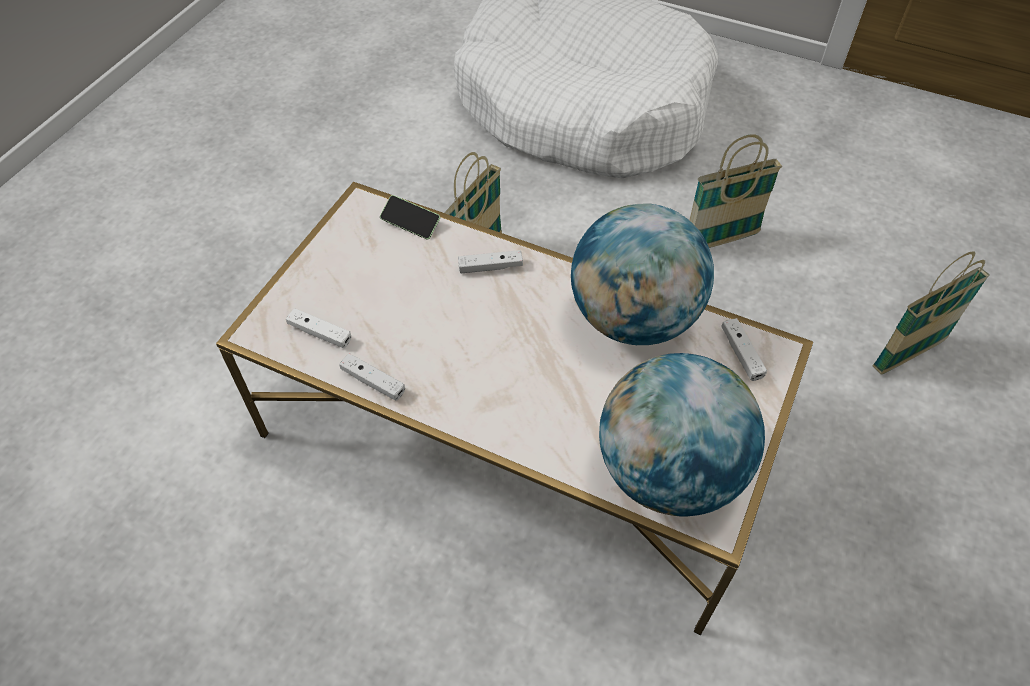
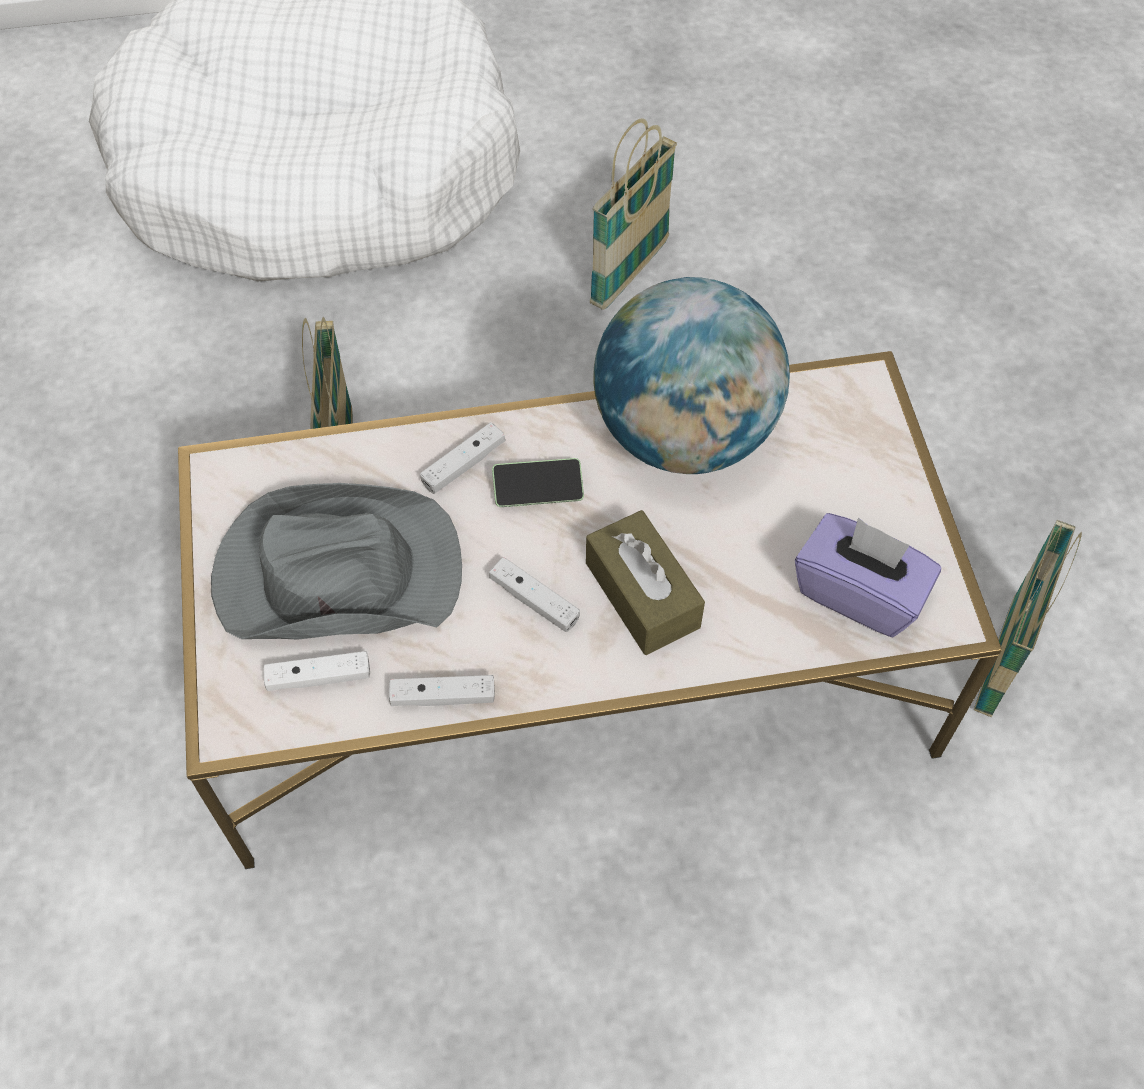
camera: 35 degrees left, 5 degrees up
phone [380,195,440,239] -> phone moved to [492,458,584,507]
globe [599,353,765,517] -> purple tissue box [795,513,941,637]
white game controller [721,318,767,381] -> white game controller moved to [489,557,580,632]
basket [873,251,990,374] -> basket moved to [974,520,1082,717]
none -> grey hat [211,483,462,640]
none -> brown tissue box [586,510,705,655]

